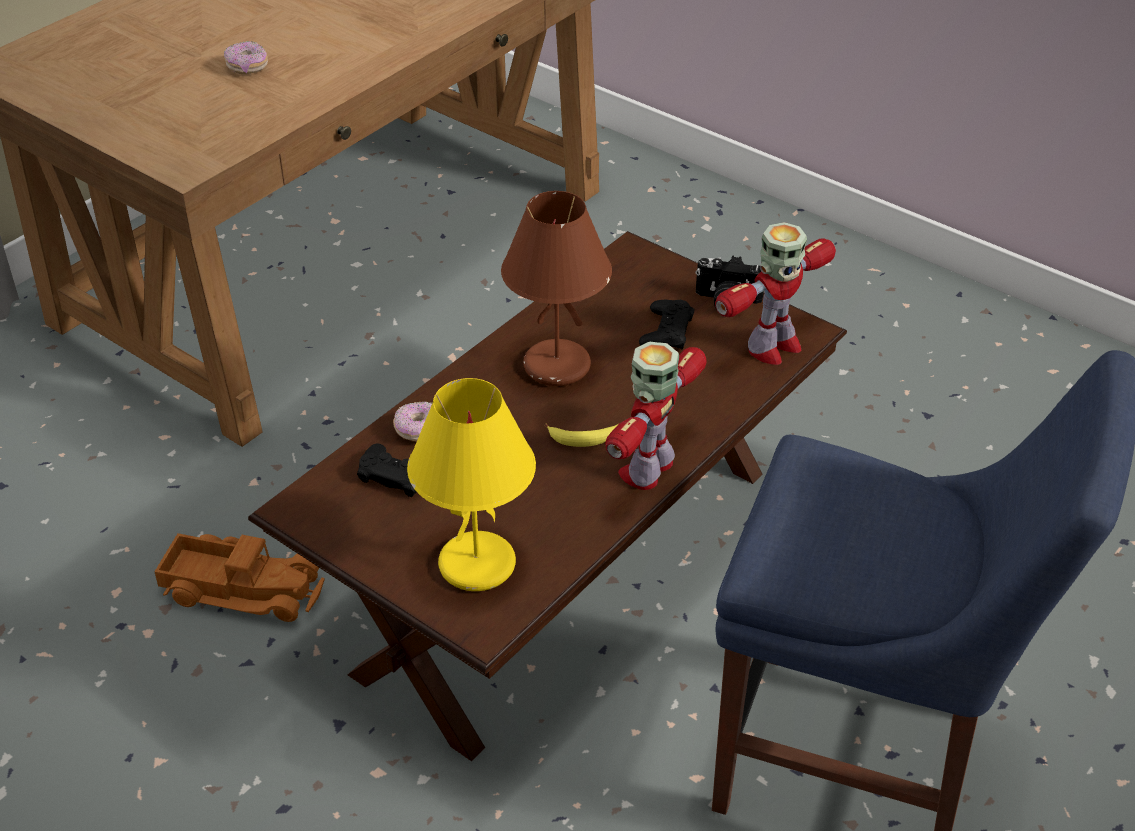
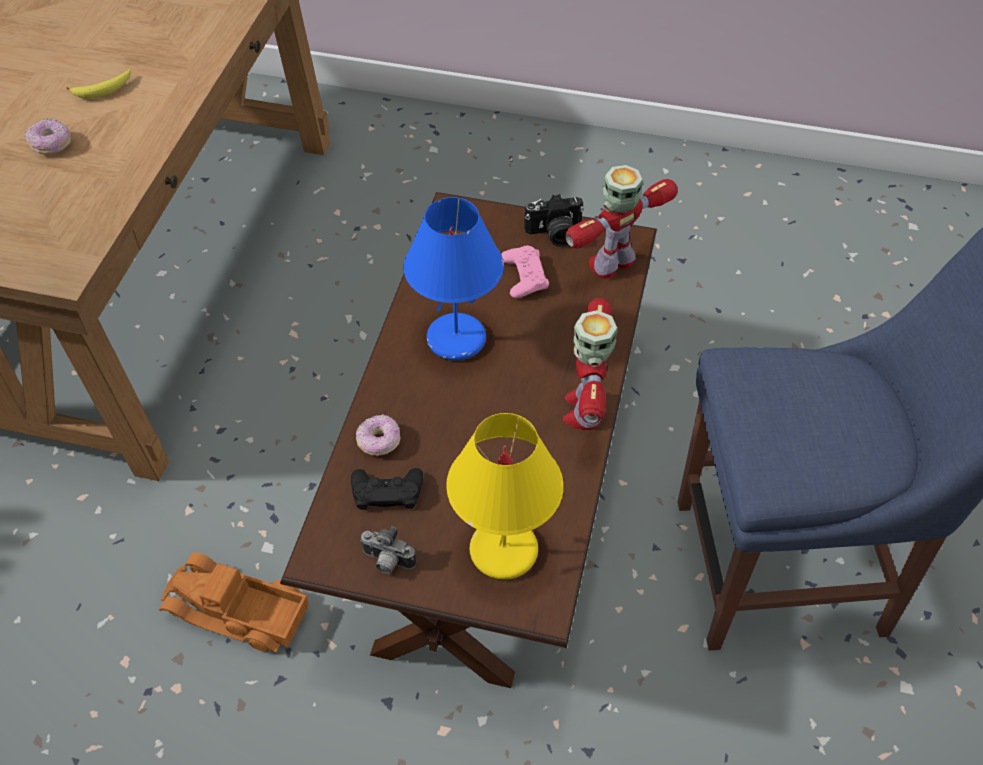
camera: 25 degrees left, 10 degrees up
toy truck [154,533,325,622] -> toy truck turned 150 degrees counterclockwise [159,552,309,653]
brown table lamp [501,191,612,386] -> blue table lamp [404,197,504,361]
banana [545,424,618,447] -> banana moved to [67,69,131,99]
black game controller [639,300,694,349] -> pink game controller [501,246,549,298]
toy robot [715,222,836,365] -> toy robot turned 150 degrees counterclockwise [565,165,678,279]
none -> camera [360,526,416,574]

